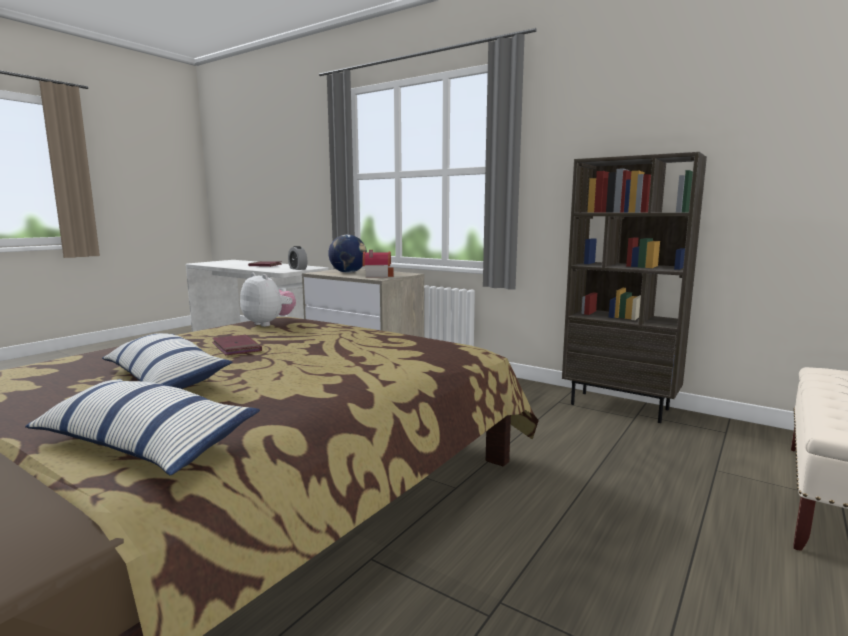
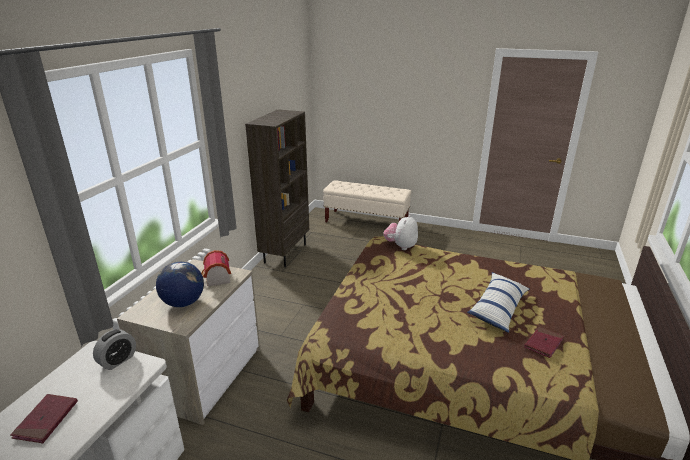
camera: 105 degrees left, 15 degrees up
pillow [25,379,260,475] -> none
red book [212,335,262,356] -> red book moved to [524,327,564,358]
plush toy [240,273,296,327] -> plush toy moved to [384,215,418,250]

